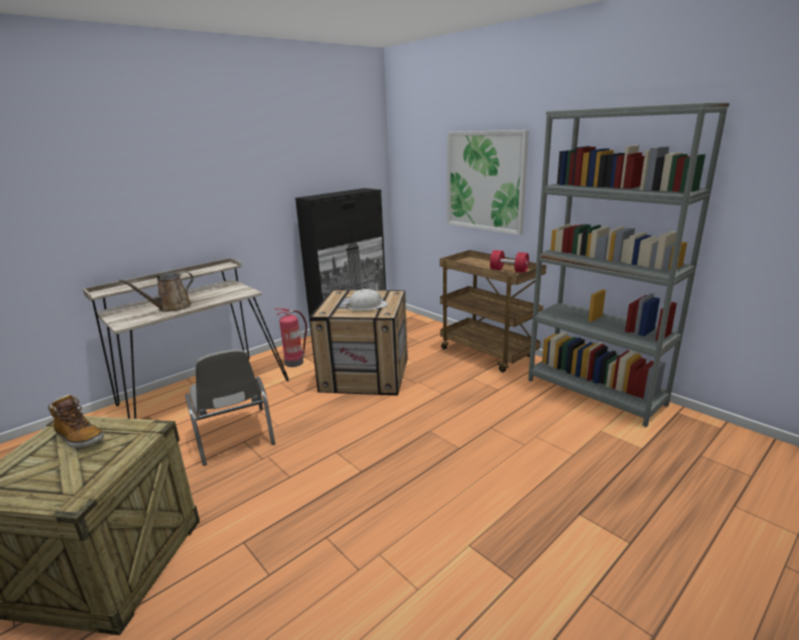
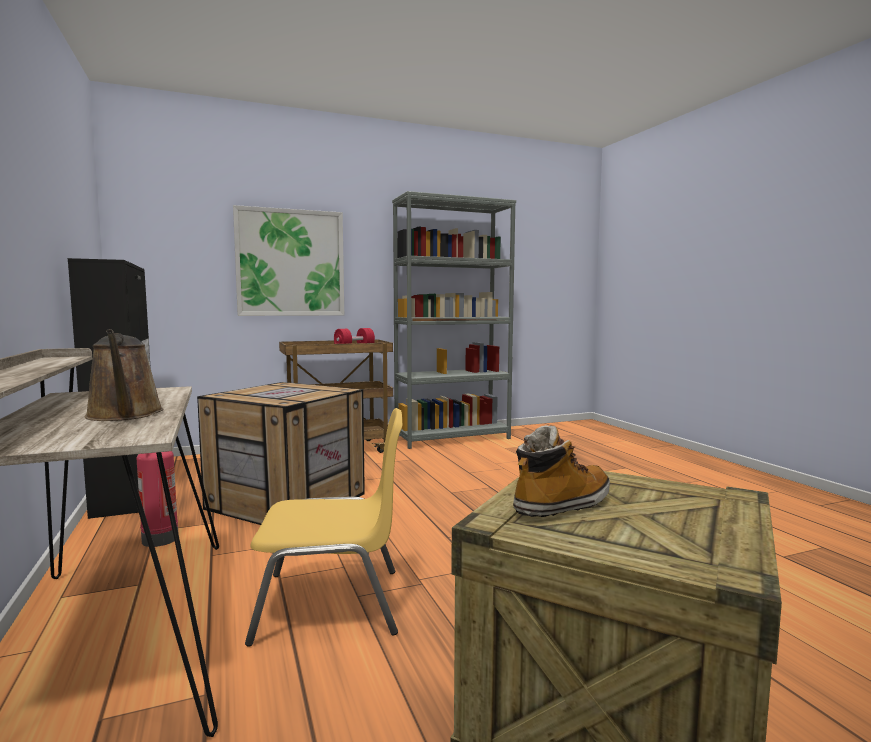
camera: 70 degrees left, 15 degrees down
grey chair [185,349,275,466] -> yellow chair [245,408,402,646]
white hard hat [346,289,388,311] -> none

